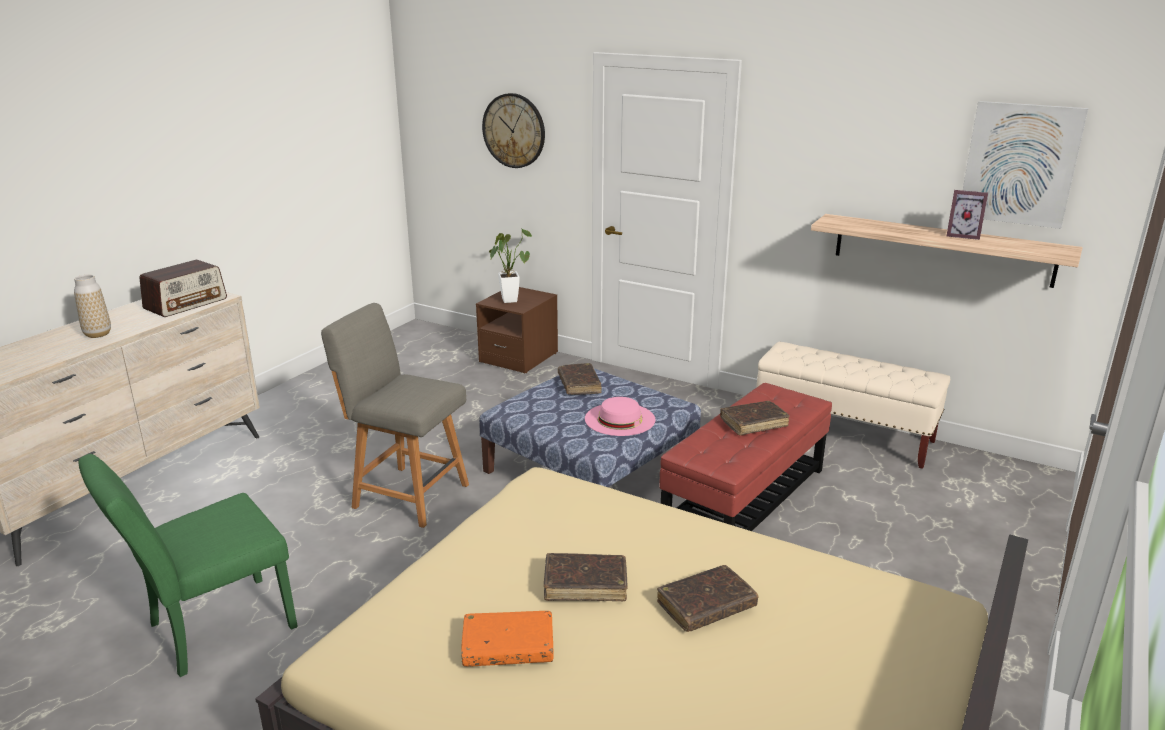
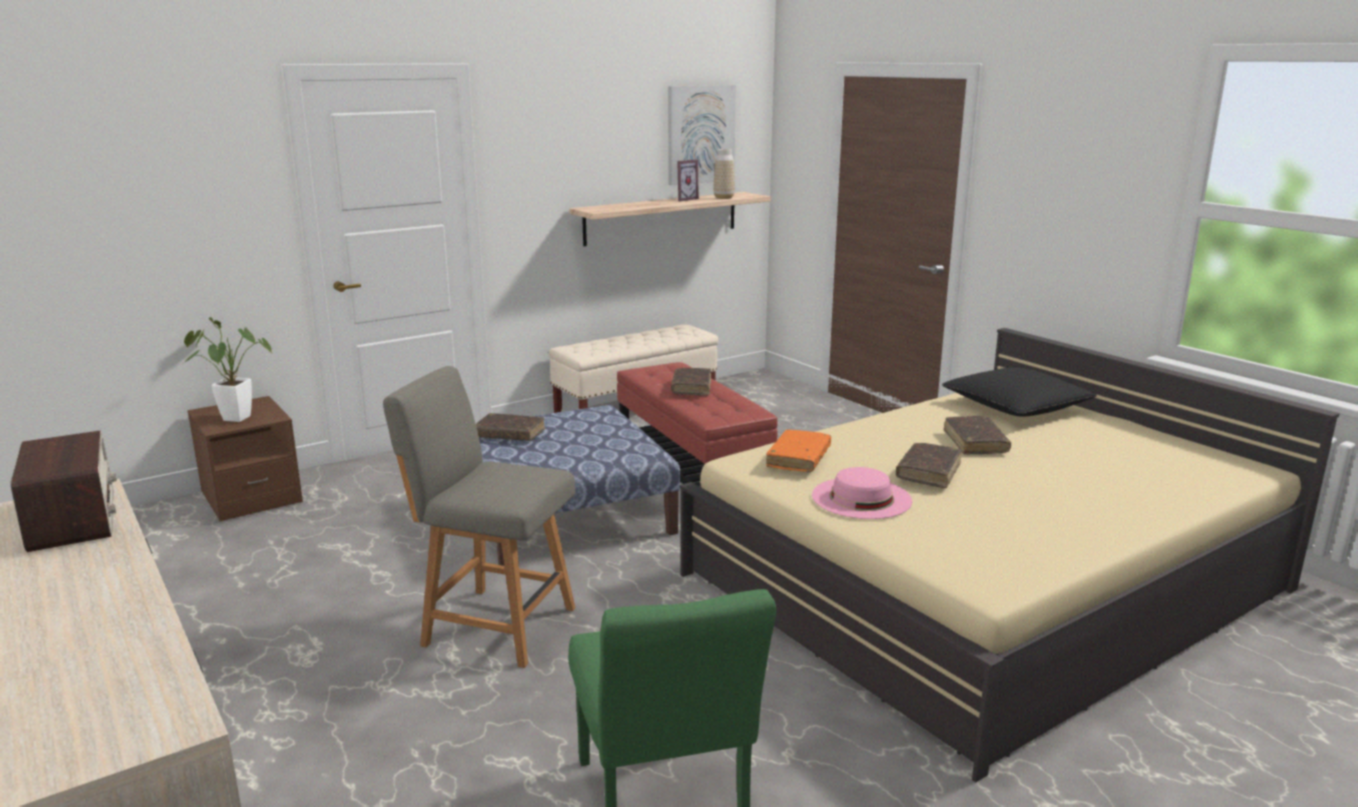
camera: 65 degrees left, 5 degrees down
vase [74,275,111,338] -> vase moved to [713,149,735,199]
grey chair [321,303,469,528] -> grey chair turned 60 degrees clockwise [383,366,575,668]
orange book [461,611,554,667] -> orange book moved to [766,429,831,472]
wall clock [482,93,545,168] -> none
pink hat [585,397,656,436] -> pink hat moved to [812,467,912,519]
none -> black pillow [942,367,1097,417]

